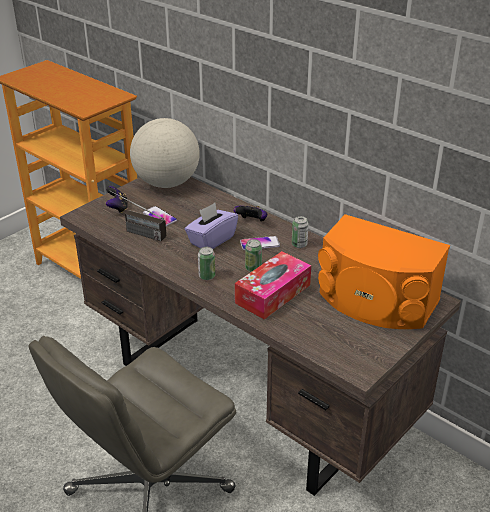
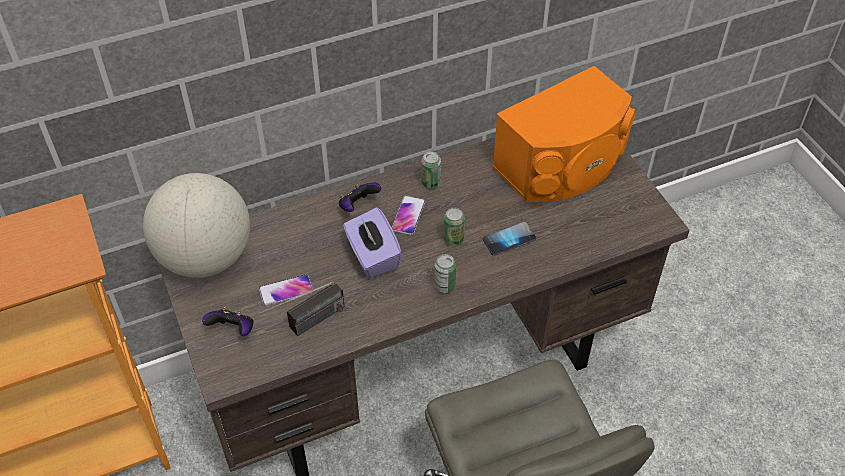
camera: 65 degrees left, 15 degrees up
tissue box [235,251,311,320] -> phone [483,222,536,256]

